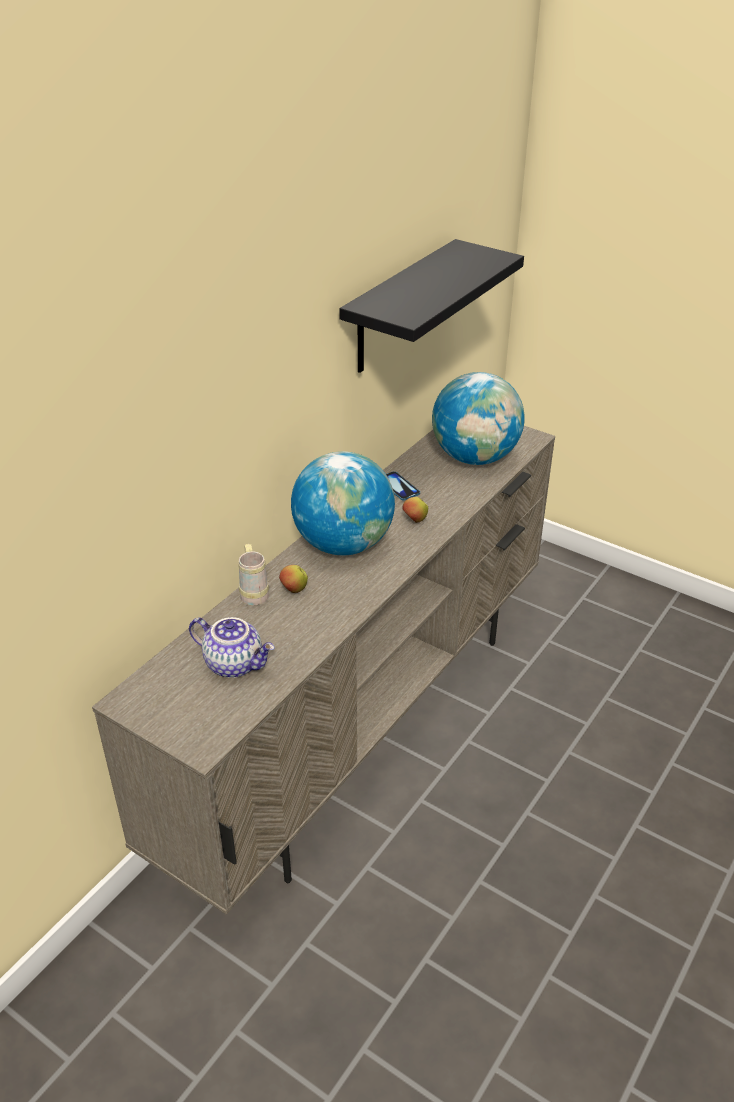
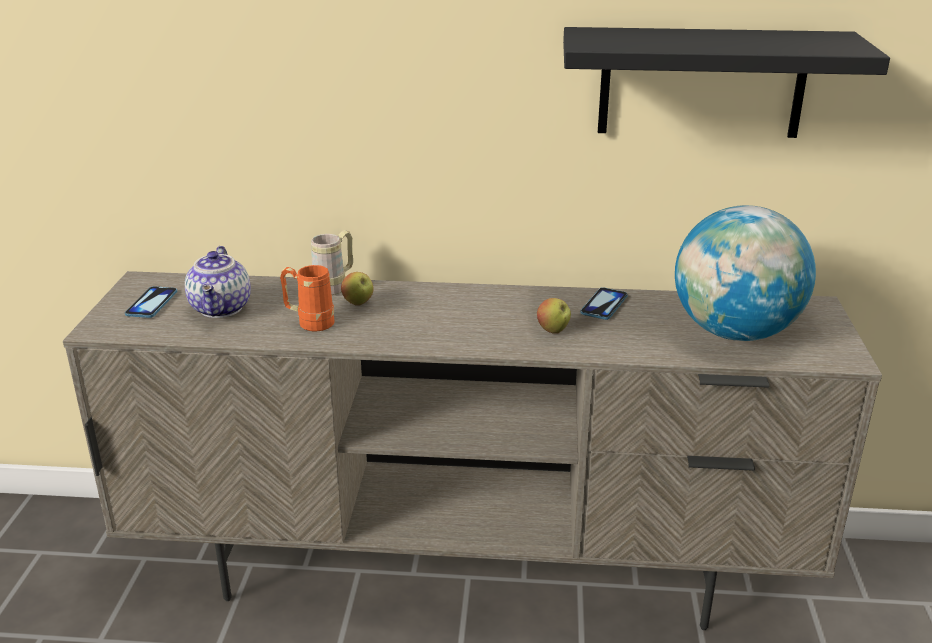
camera: 60 degrees right, 10 degrees down
globe [291,451,395,555] -> none
none -> phone [125,286,177,318]
none -> orange mug [280,265,335,331]

